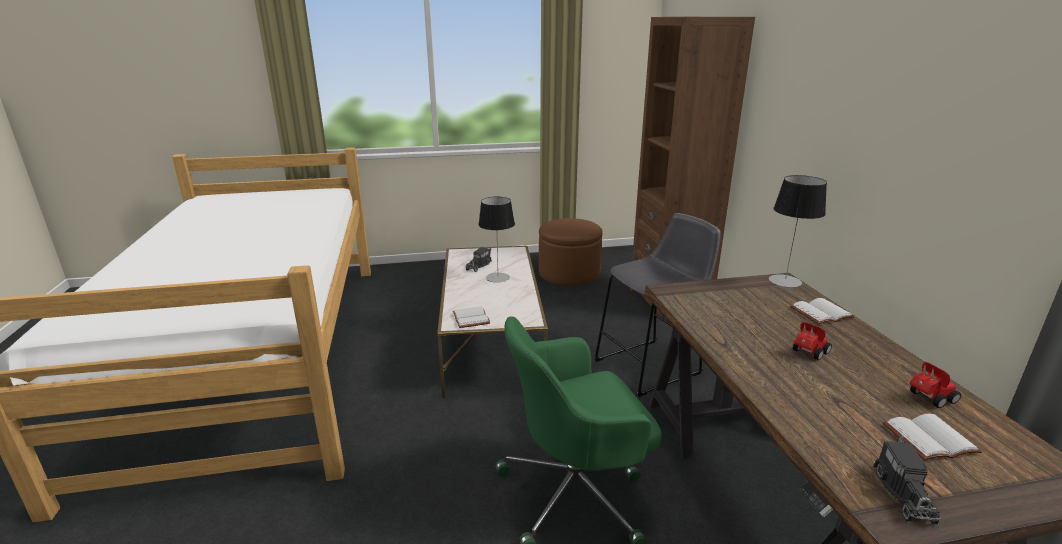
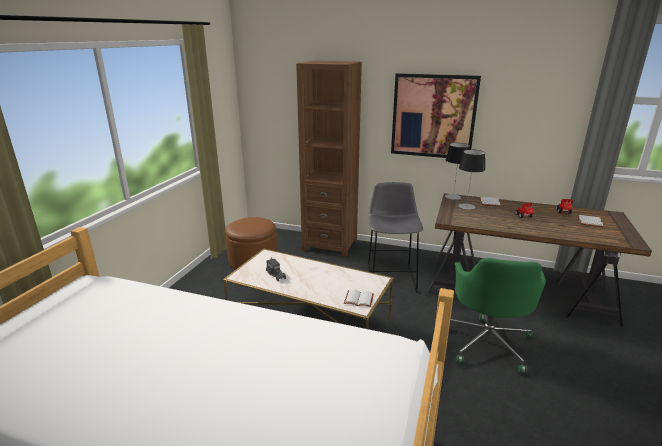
camera: 60 degrees left, 0 degrees up
table lamp [478,197,515,283] -> table lamp moved to [458,149,485,210]
toy truck [873,436,940,524] -> none
none -> picture [391,73,481,158]

